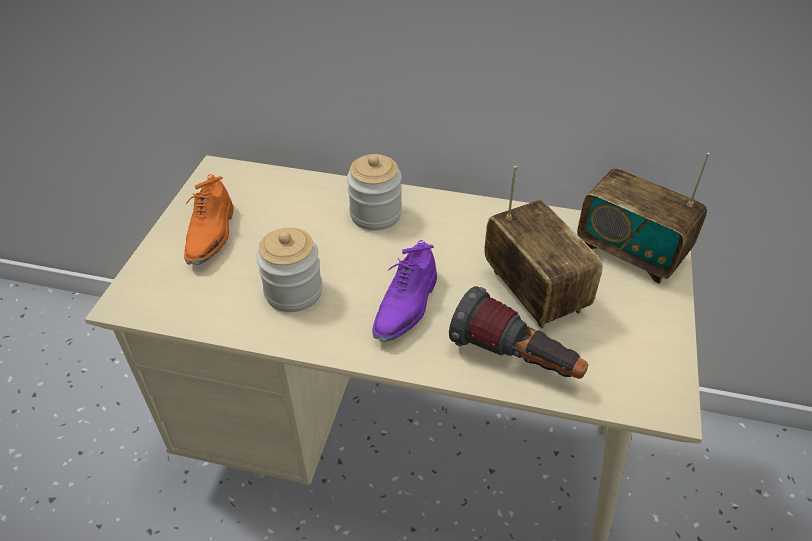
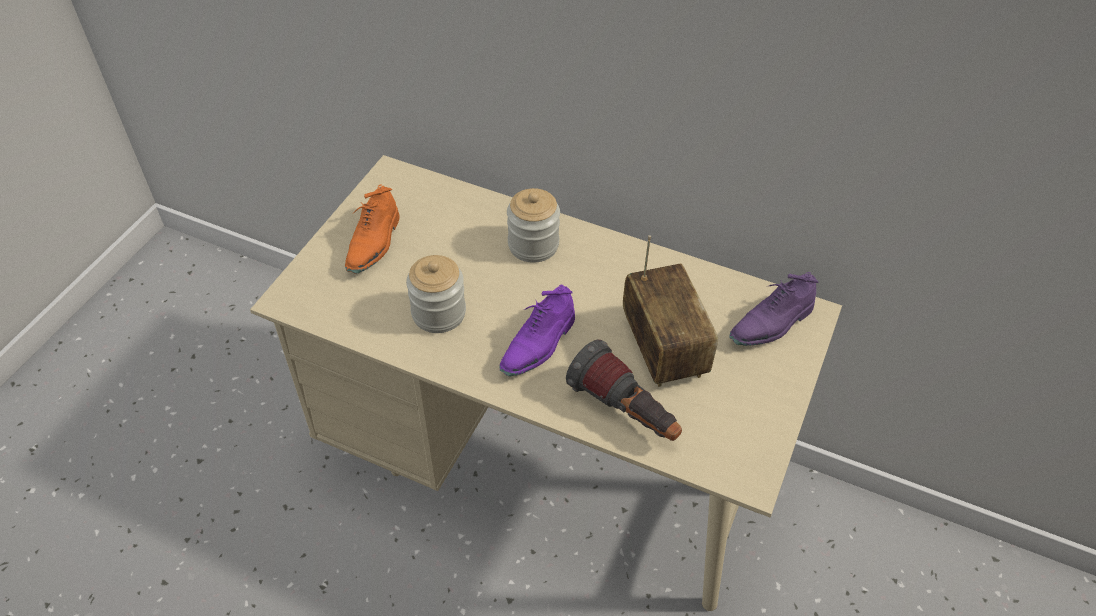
camera: 10 degrees right, 5 degrees up
radio [577,153,710,284] -> purple shoe [729,272,819,346]

